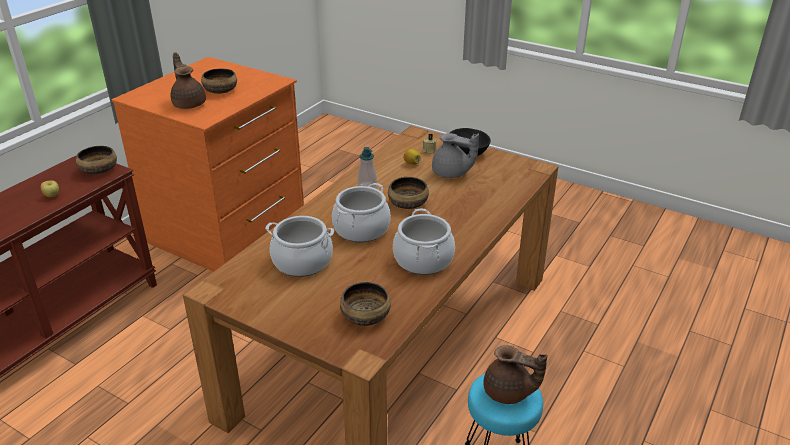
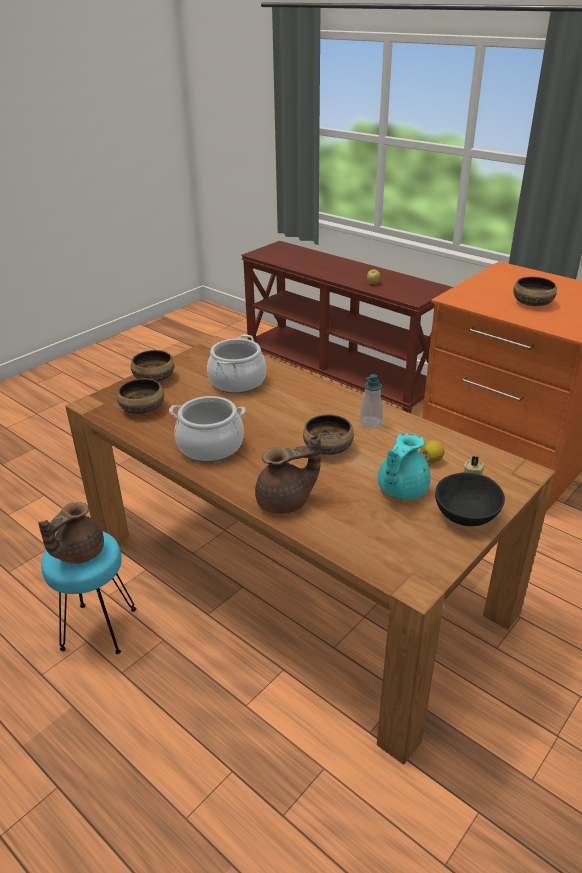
camera: 100 degrees right, 0 degrees up
bowl [76,146,117,175] -> bowl moved to [131,350,174,382]
brown teapot [171,53,206,109] -> brown teapot moved to [255,434,321,514]
cooking pot [332,183,391,242] -> none
grey teapot [432,133,479,178] -> turquoise teapot [378,433,431,500]

